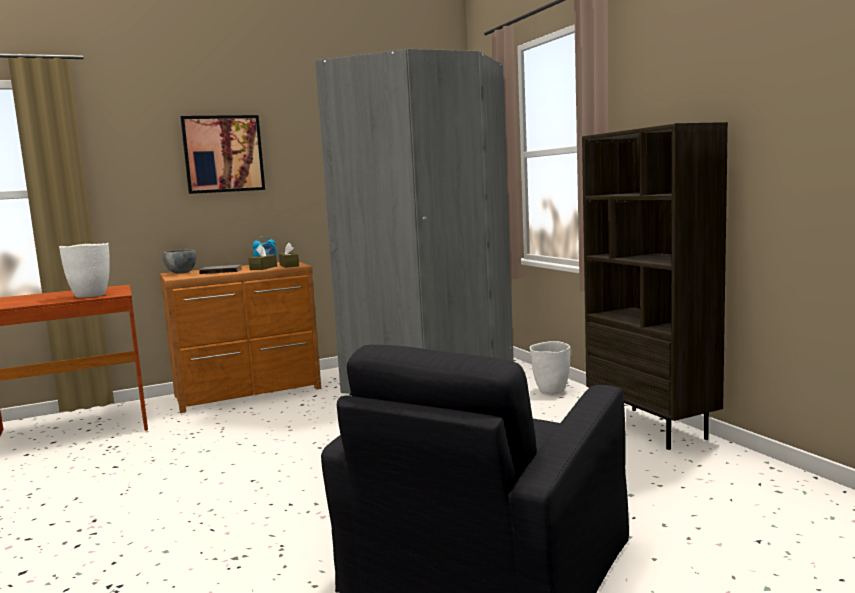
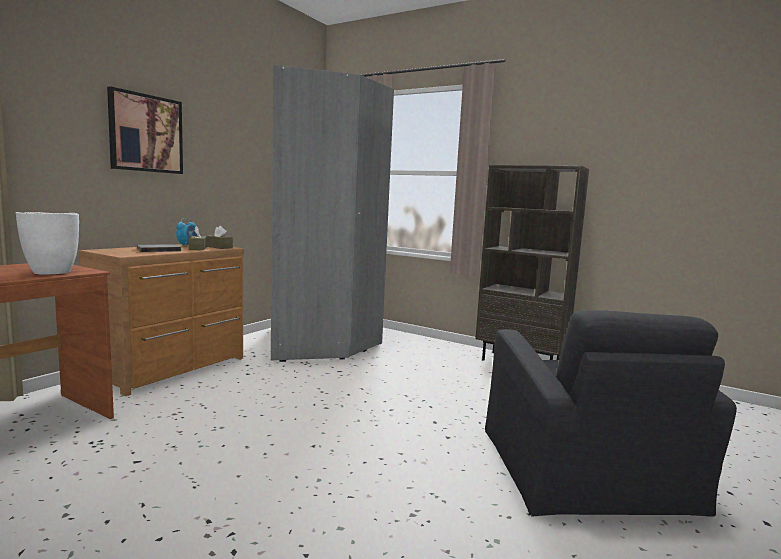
camera: 35 degrees left, 0 degrees up
grey bowl [163,249,196,274] -> none
white vase [530,341,570,395] -> none

